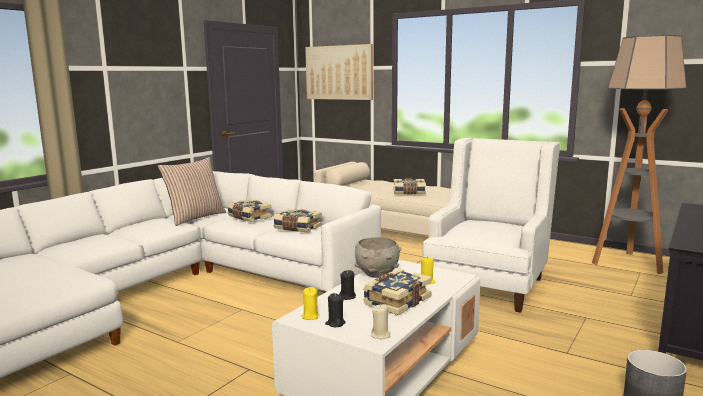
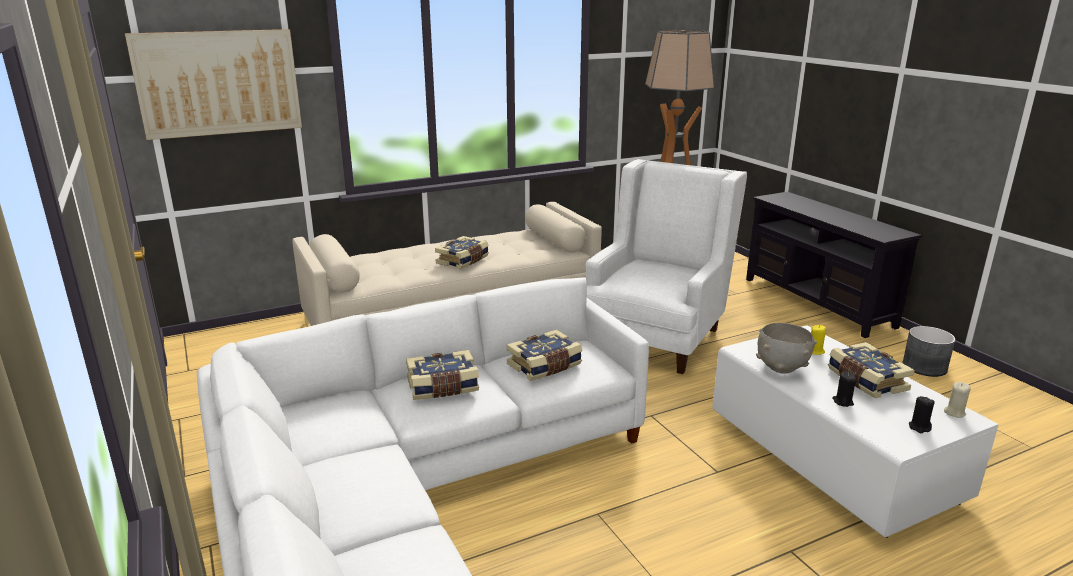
camera: 60 degrees left, 10 degrees up
pillow [158,157,226,226] -> none
yellow candle [302,287,319,320] -> none
white armchair [423,138,560,313] -> white armchair turned 60 degrees clockwise [585,159,747,374]

